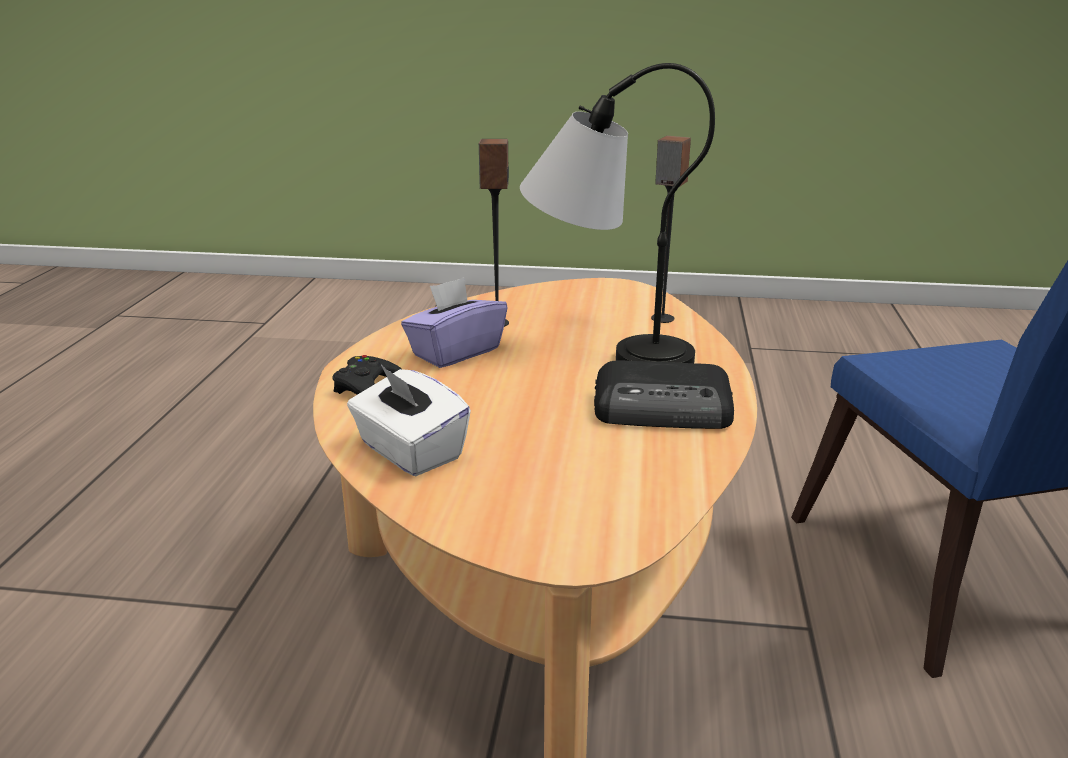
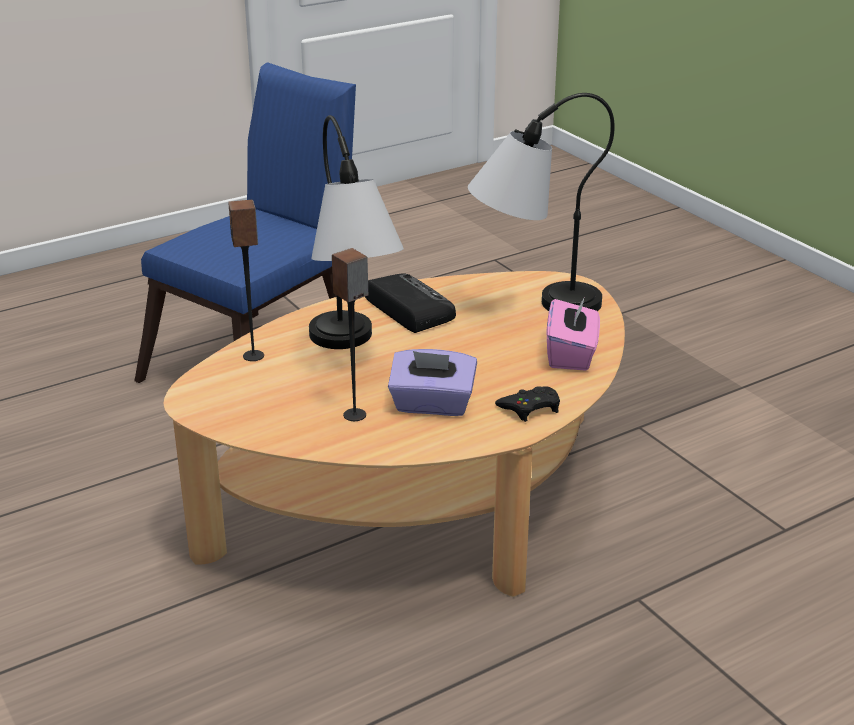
camera: 130 degrees left, 5 degrees up
white tissue box [347,365,471,476] -> pink tissue box [546,294,600,371]
none -> table lamp [468,93,615,311]

